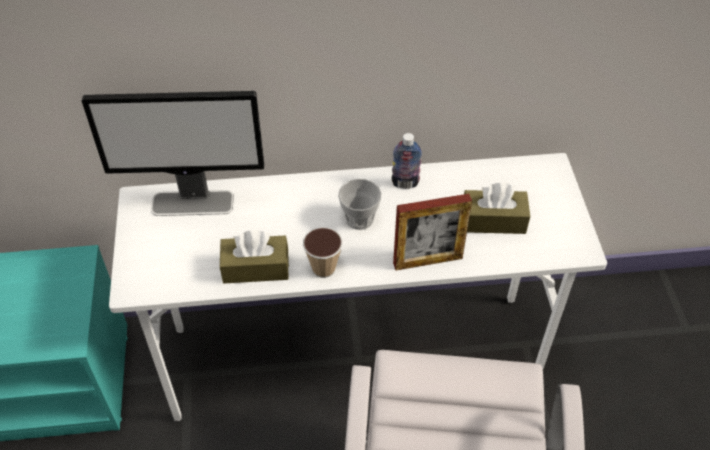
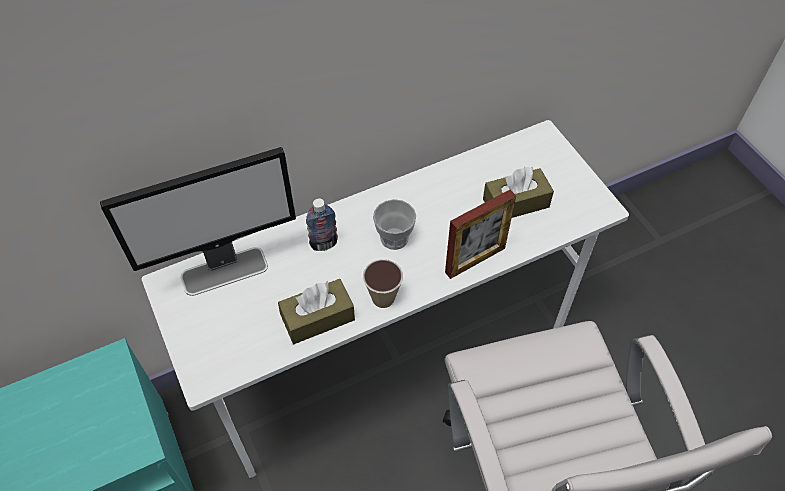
camera: 20 degrees left, 5 degrees up
bottle [392,133,422,189] -> bottle moved to [306,198,338,251]

